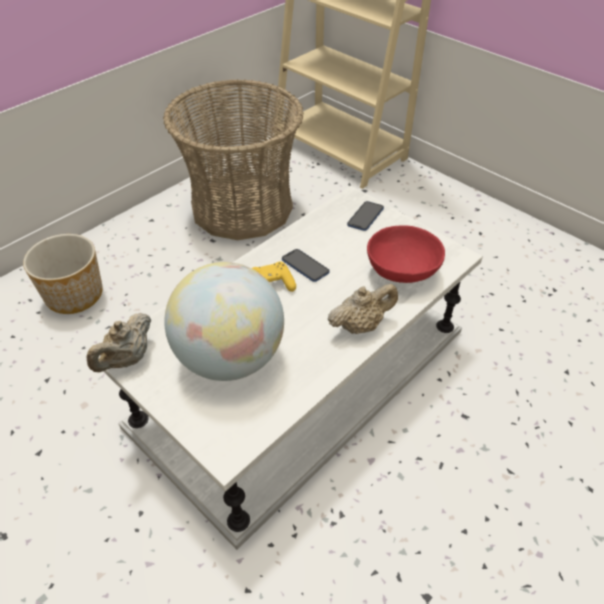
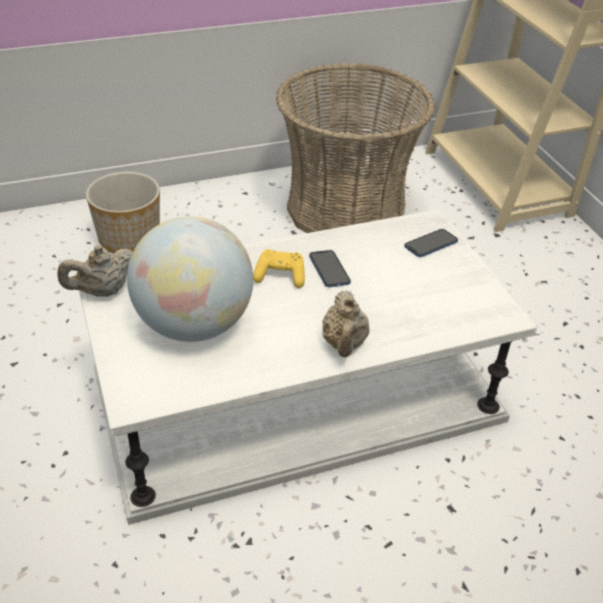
camera: 25 degrees right, 5 degrees down
beige teapot [328,284,398,334] -> beige teapot turned 90 degrees clockwise [322,291,370,357]
red bowl [367,225,445,283] -> none

